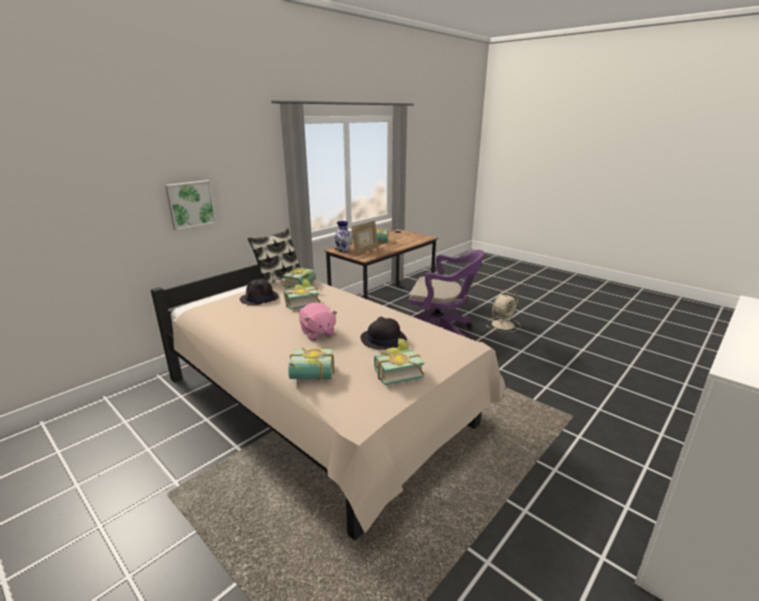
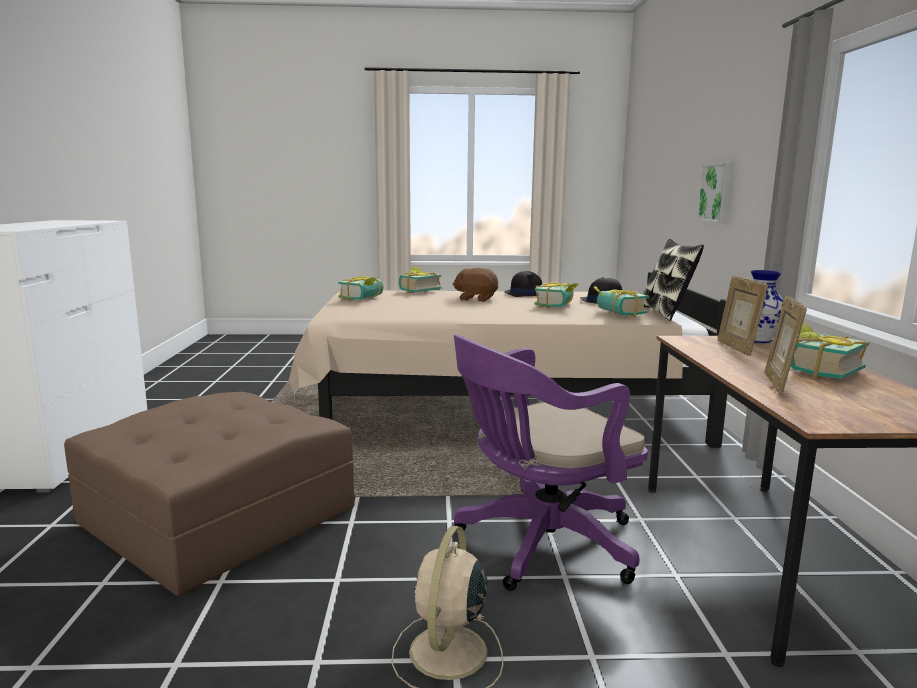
camera: 135 degrees right, 10 degrees down
pink plush toy [299,303,337,341] -> brown plush toy [453,268,498,302]
black hat [361,317,407,350] -> black hat moved to [504,271,542,297]
none -> brown ottoman [64,392,354,596]
none -> picture frame [764,295,807,395]

